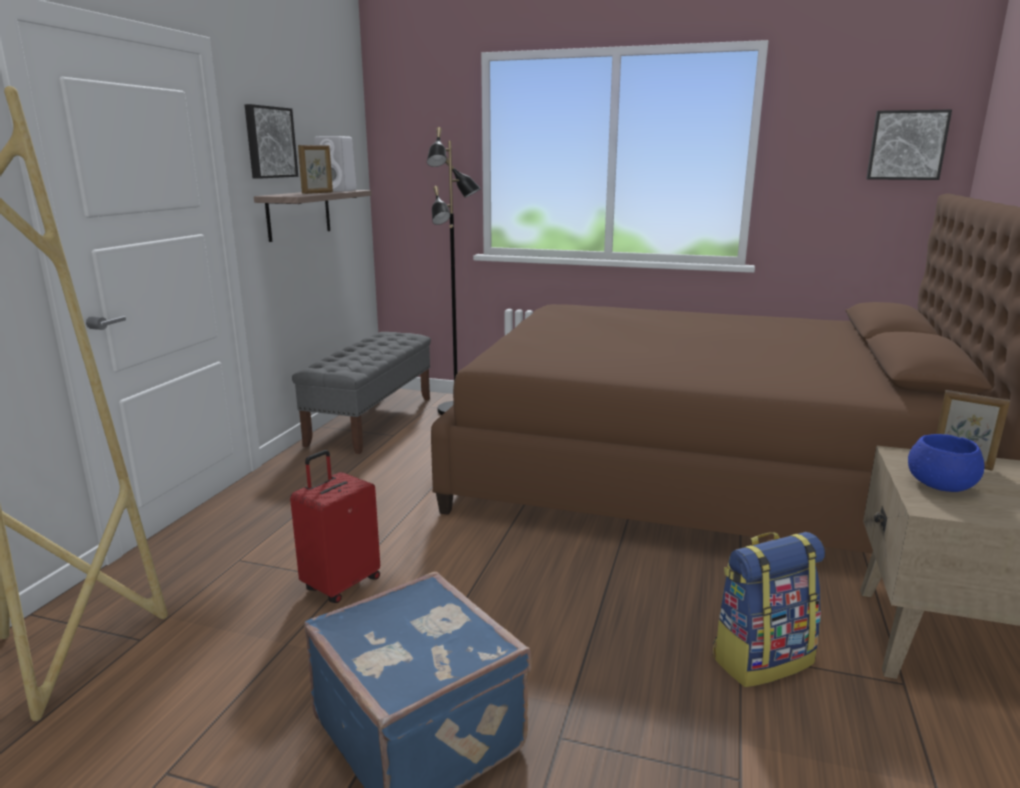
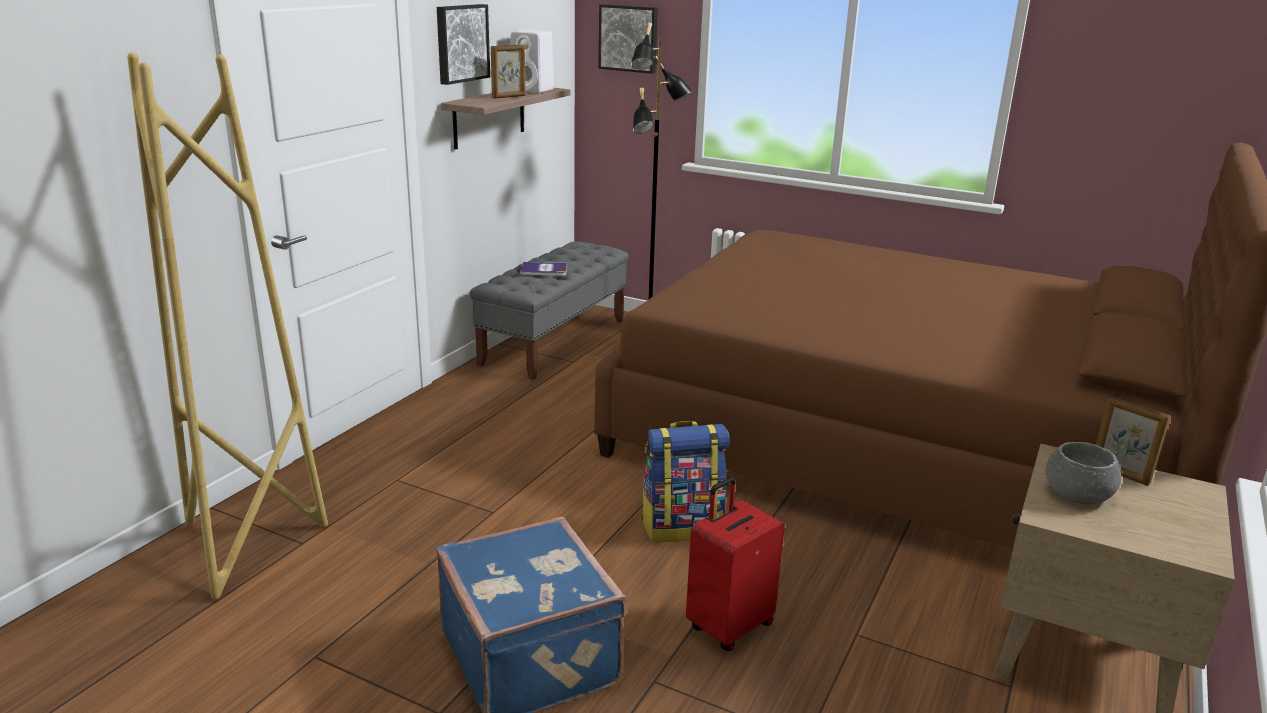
camera: 10 degrees right, 5 degrees up
red suitcase [290,450,380,603] -> red suitcase moved to [686,477,785,651]
backpack [713,532,825,687] -> backpack moved to [641,421,730,542]
picture [866,110,952,180] -> picture moved to [598,4,658,74]
blue bowl [908,434,985,492] -> grey bowl [1046,442,1121,504]
none -> book [520,262,567,276]

